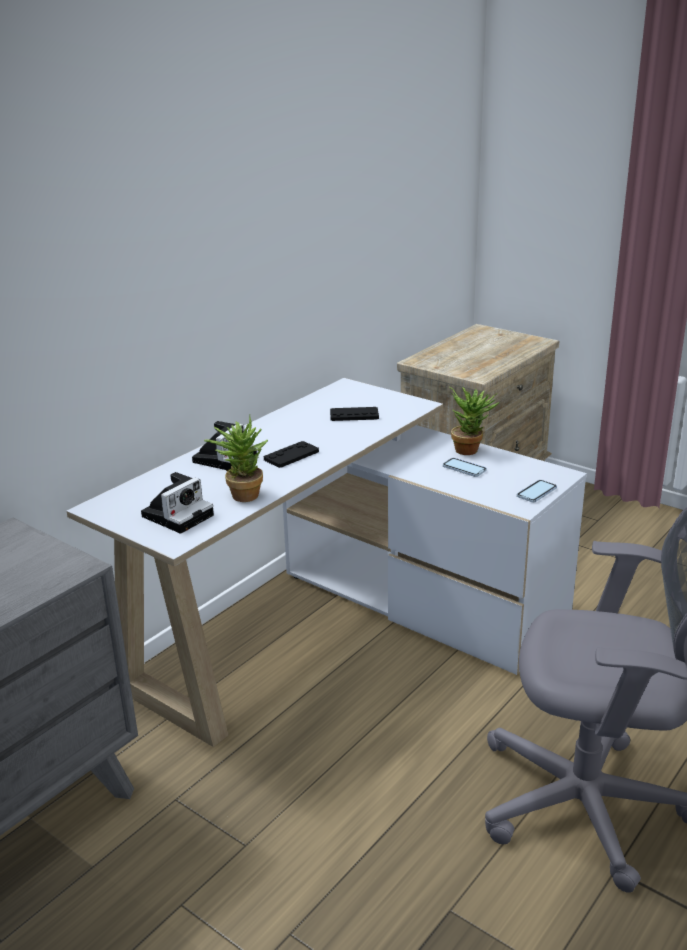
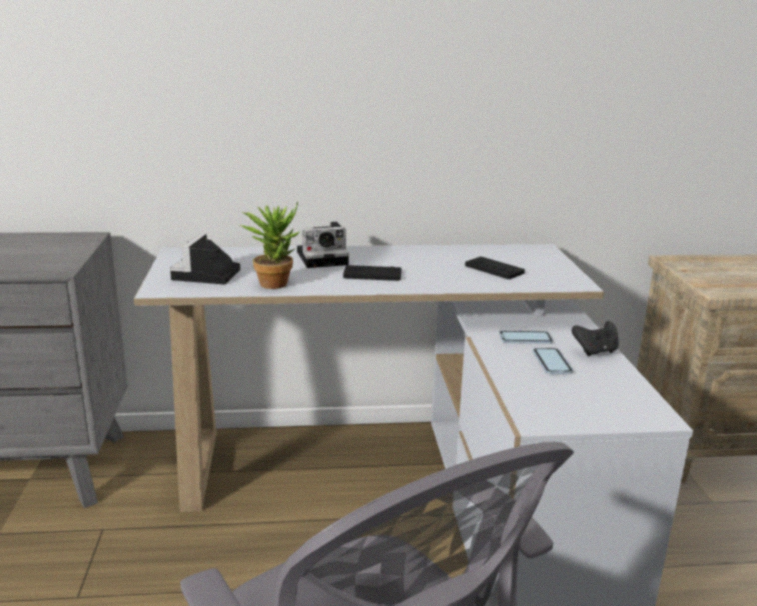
camera: 45 degrees right, 5 degrees down
camera [141,472,214,534] -> camera turned 105 degrees clockwise [170,234,241,285]
potted plant [449,386,500,455] -> black game controller [572,321,619,356]
phone [517,480,557,502] -> phone moved to [499,331,553,344]

